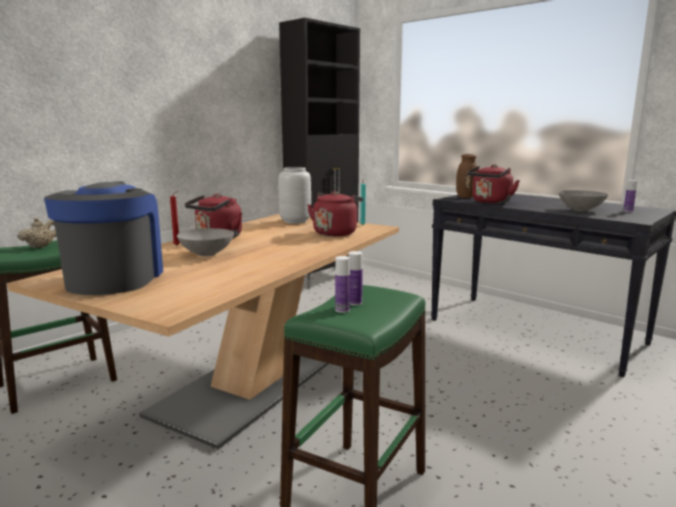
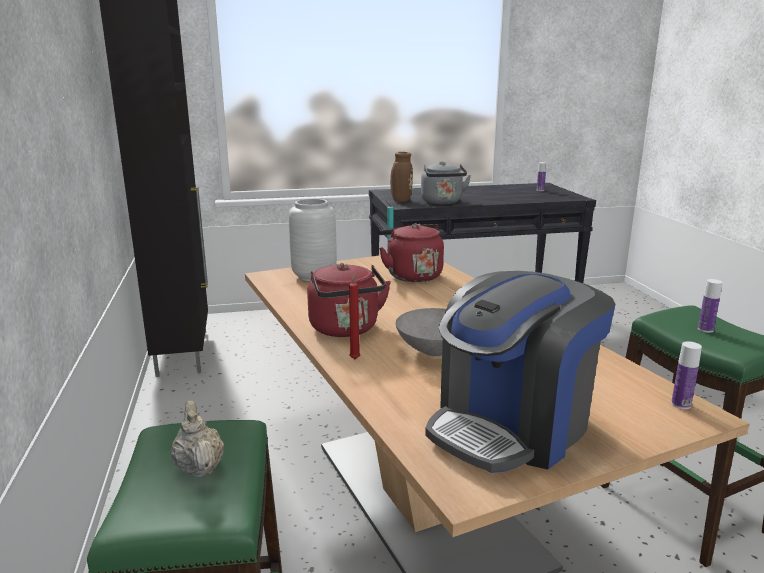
camera: 55 degrees left, 5 degrees up
coffee machine [44,182,163,295] -> coffee machine turned 75 degrees counterclockwise [425,271,616,473]
bottle [335,256,351,313] -> bottle moved to [671,341,702,409]
red kettle [467,164,520,204] -> grey kettle [421,161,471,204]
grey bowl [558,190,608,211] -> none

